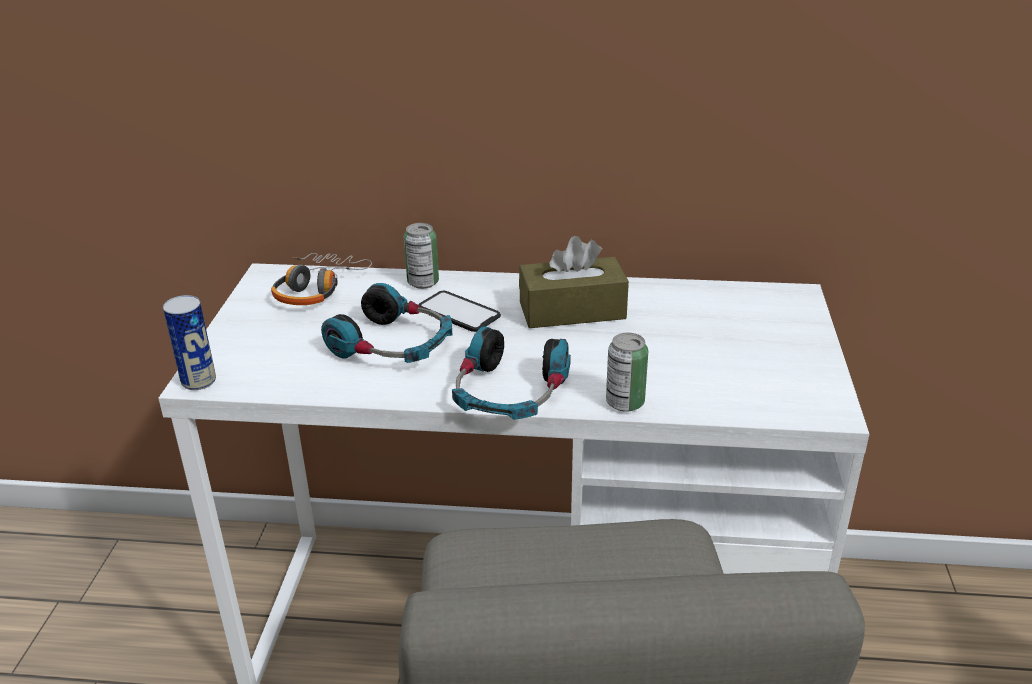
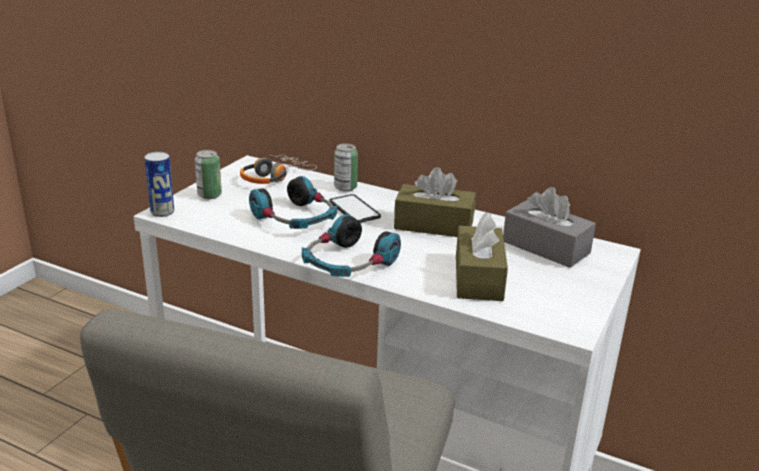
camera: 20 degrees right, 5 degrees down
can [606,333,648,412] -> can moved to [195,150,222,199]
none -> brown tissue box [456,212,508,301]
none -> grey tissue box [503,187,596,268]

